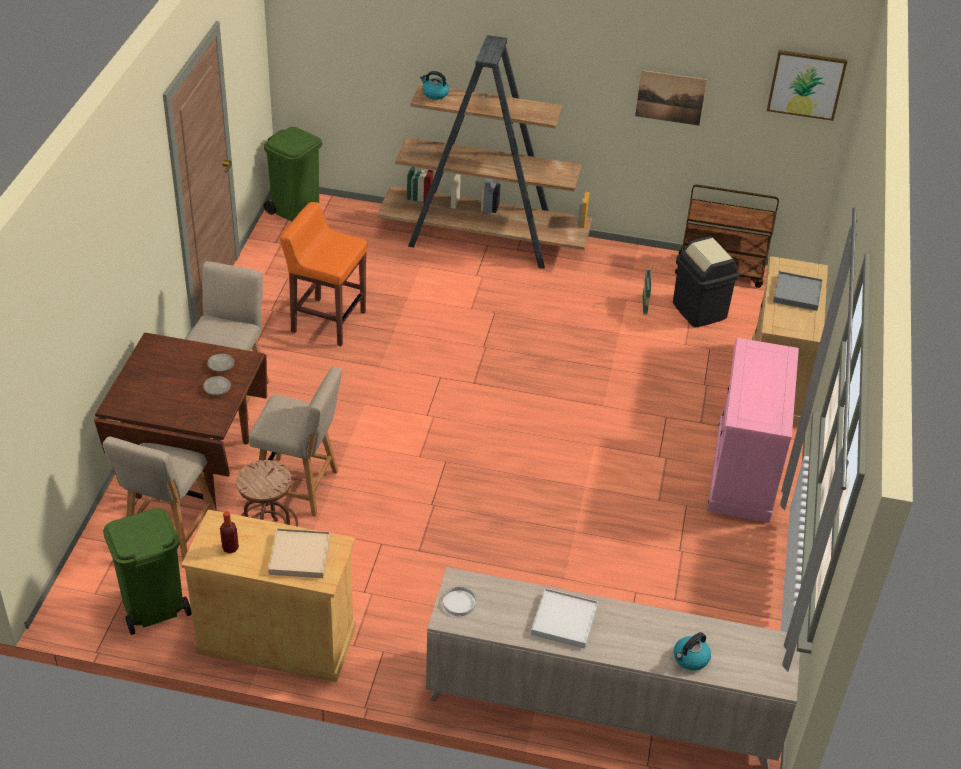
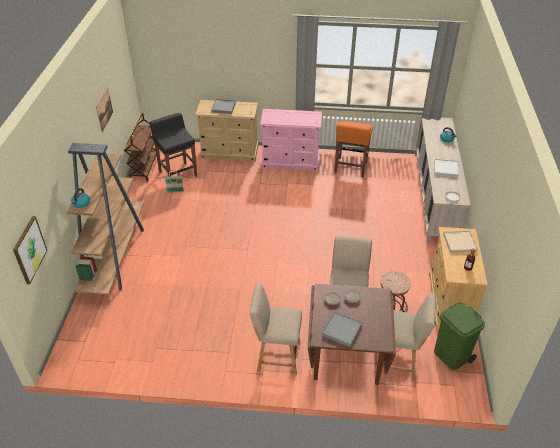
camera: 95 degrees left, 0 degrees up
green trash can [263,127,322,222] -> none
orange stool [280,202,367,346] -> orange stool moved to [334,121,373,178]
black trash can [673,236,740,328] -> black stool [149,113,197,177]
picture [767,50,847,121] -> picture moved to [13,216,48,284]
none -> grey tray [322,312,362,347]

